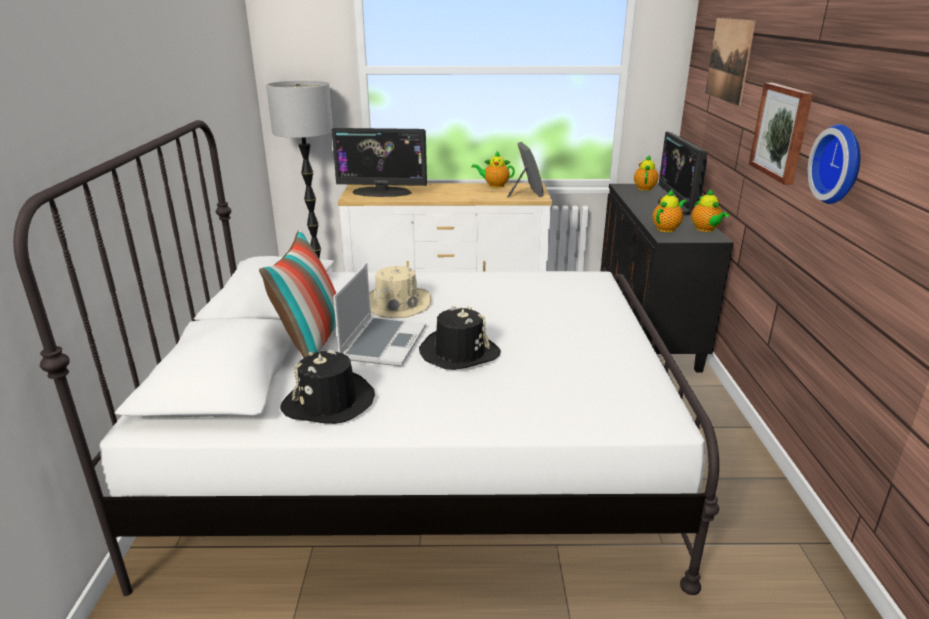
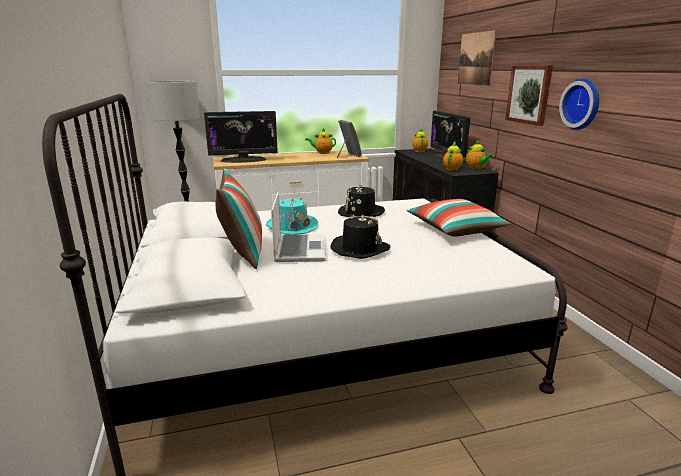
camera: 15 degrees left, 5 degrees down
black hat [280,349,375,424] -> black hat moved to [338,185,385,217]
beige hat [369,266,431,318] -> turquoise hat [266,197,318,235]
none -> pillow [407,199,510,237]

